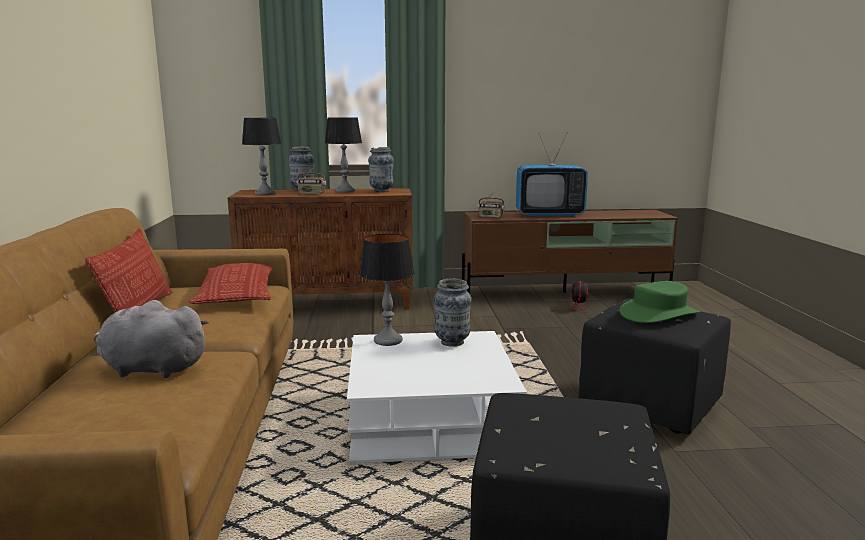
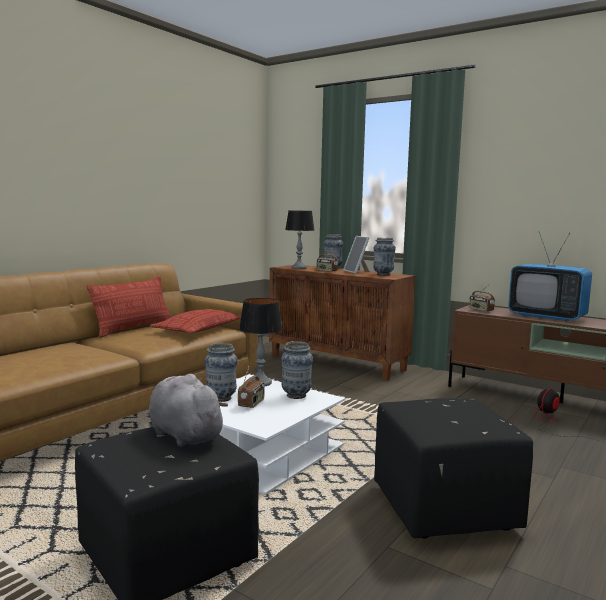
camera: 40 degrees right, 5 degrees down
grey plush toy [94,300,209,378] -> grey plush toy moved to [149,374,228,447]
table lamp [325,117,362,193] -> picture frame [343,236,370,274]
green hat [620,281,700,323] -> none
none -> vase [204,343,238,402]
none -> radio [238,367,264,408]

